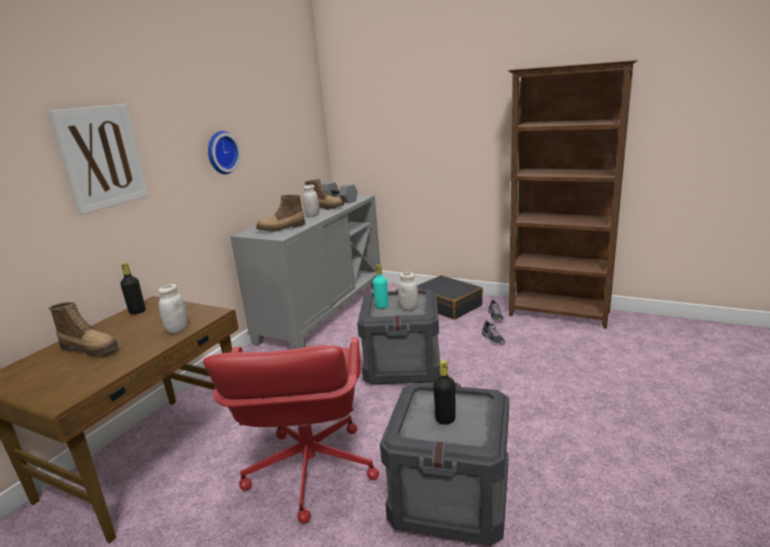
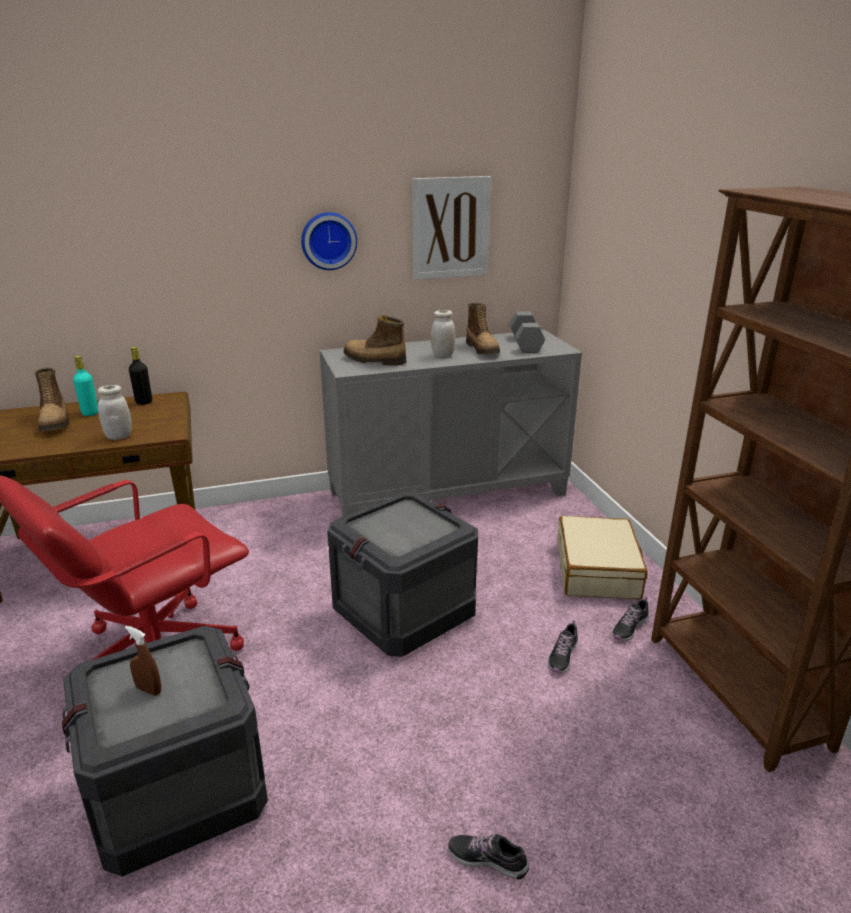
camera: 45 degrees right, 5 degrees up
picture [48,104,149,215] -> picture moved to [412,176,491,280]
turquoise bottle [373,265,388,309] -> turquoise bottle moved to [73,356,98,416]
white jar [398,272,418,311] -> none
black suitcase [417,275,483,319] -> beige suitcase [557,516,647,600]
black bottle [433,360,456,425] -> brown spray bottle [125,626,161,696]
none -> shoe [448,834,529,879]

